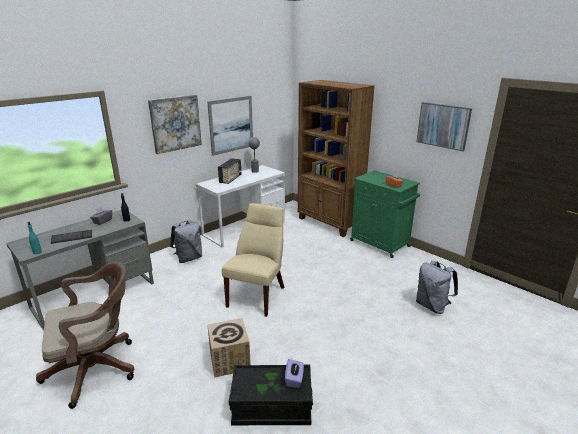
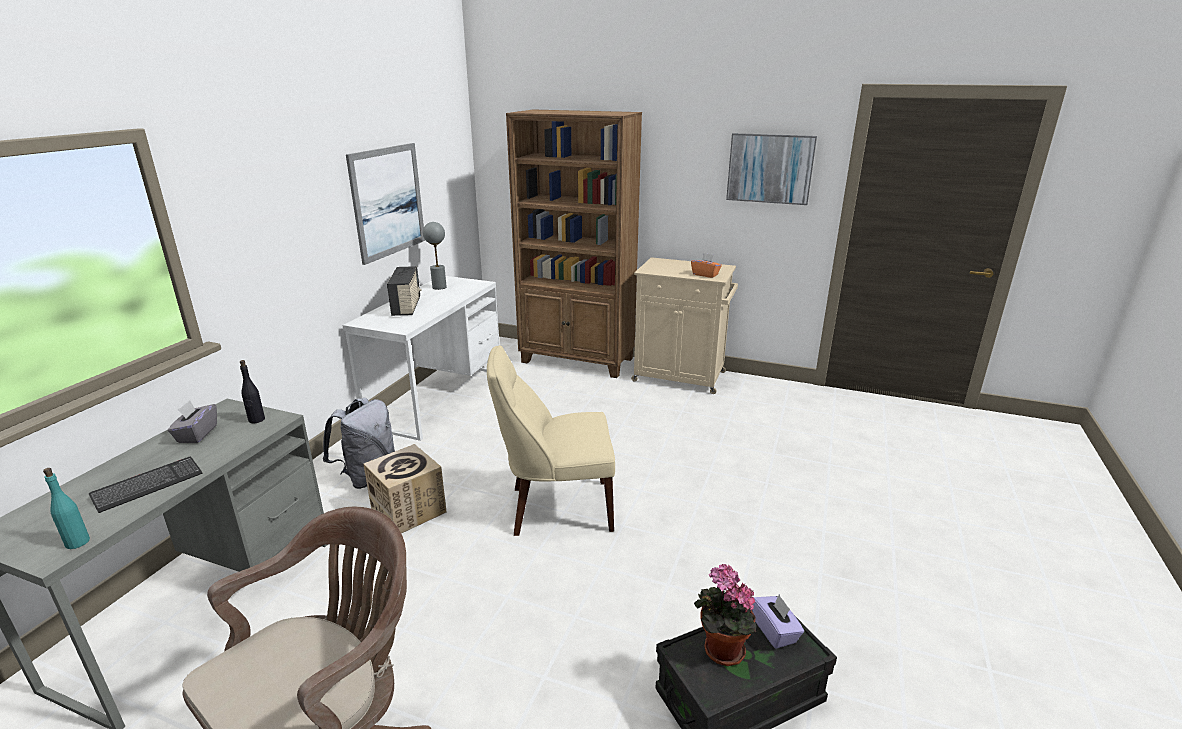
camera: 25 degrees left, 0 degrees up
picture [148,95,202,154] -> none
cardboard box [207,318,251,378] -> cardboard box moved to [363,444,447,533]
beige chair [222,203,284,317] -> beige chair turned 90 degrees counterclockwise [487,345,615,536]
green cabinet [350,170,420,258] -> beige cabinet [631,257,738,394]
grey backpack [416,261,458,314] -> none
none -> potted plant [694,564,756,666]

